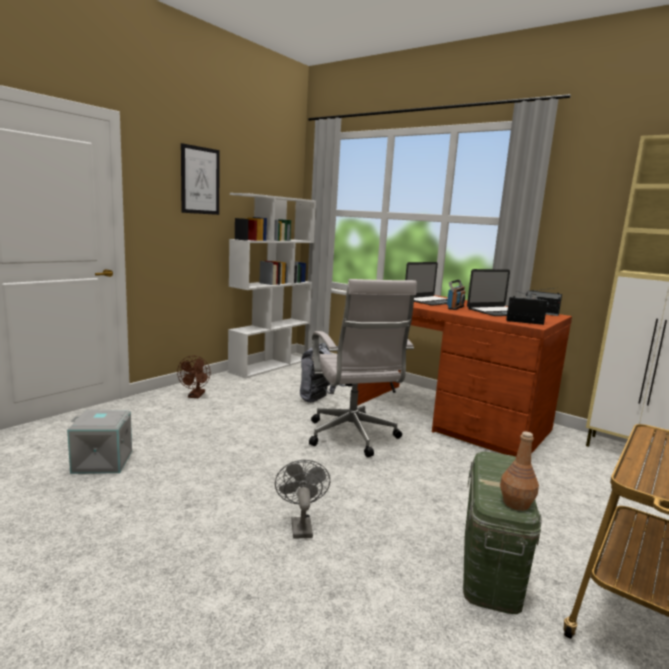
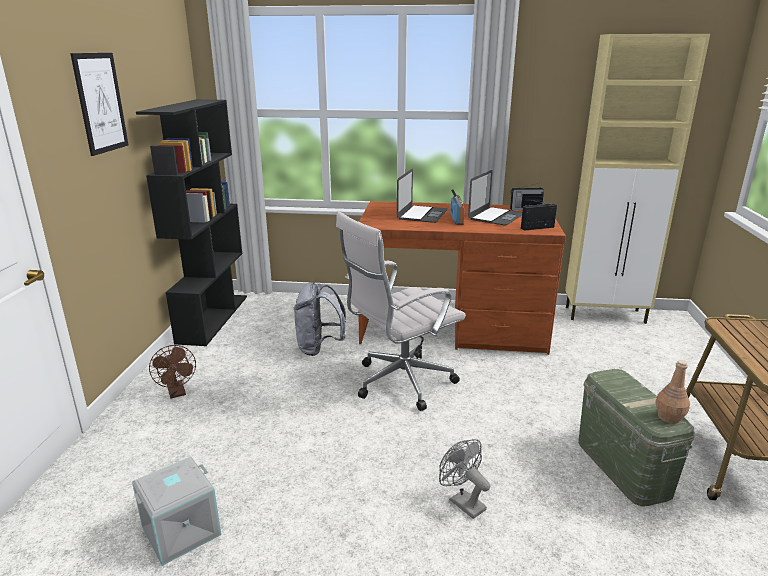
camera: 30 degrees left, 10 degrees up
white bookcase [228,193,316,378] -> black bookcase [136,100,247,346]
white office chair [309,279,417,457] -> white office chair turned 105 degrees clockwise [336,212,466,411]

